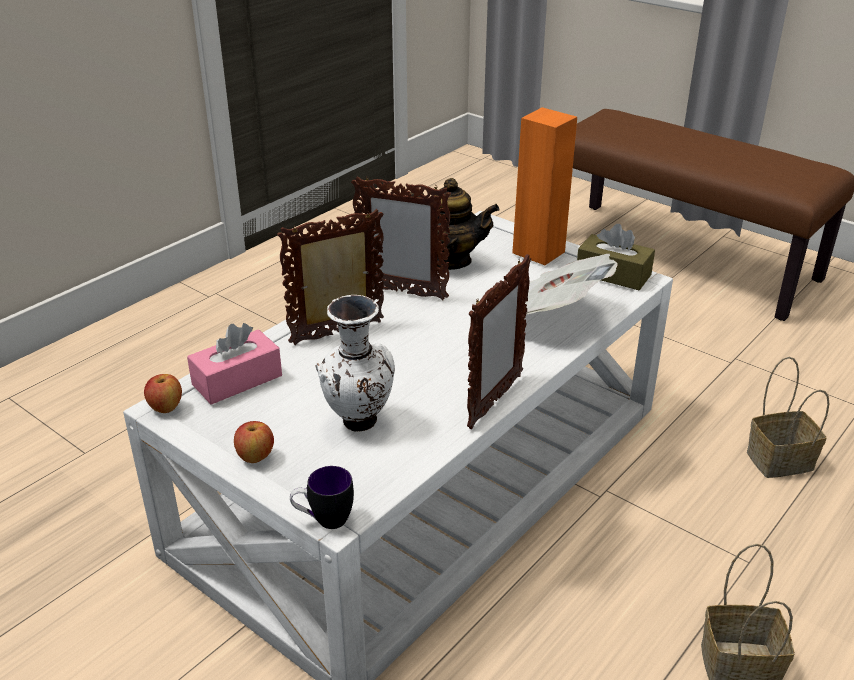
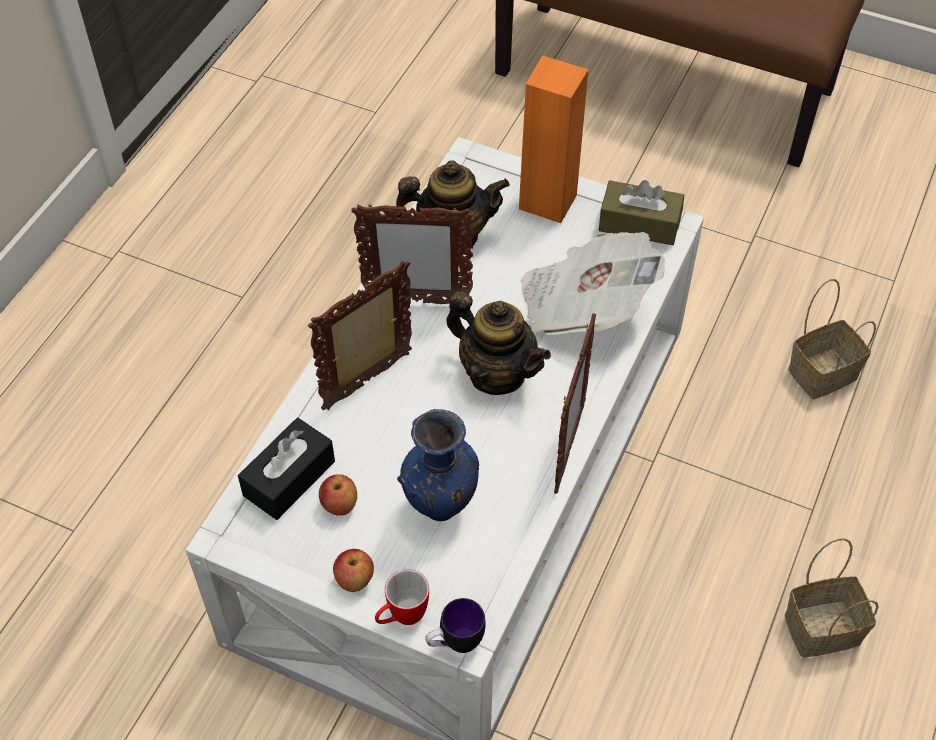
camera: 15 degrees left, 20 degrees up
apple [144,374,182,413] -> apple moved to [319,474,357,516]
pink tissue box [187,323,282,405] -> black tissue box [238,418,335,520]
white vase [315,295,395,431] -> blue vase [397,409,479,521]
none -> mug [375,569,429,625]
none -> teapot [446,291,551,395]

